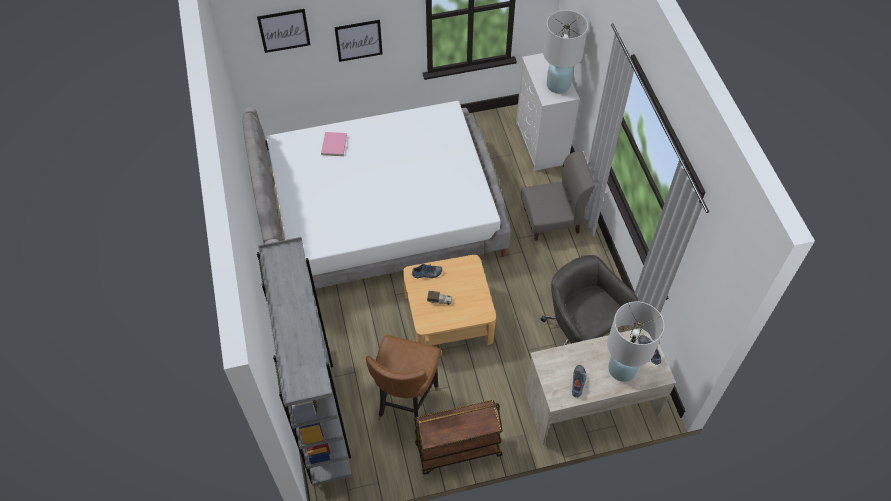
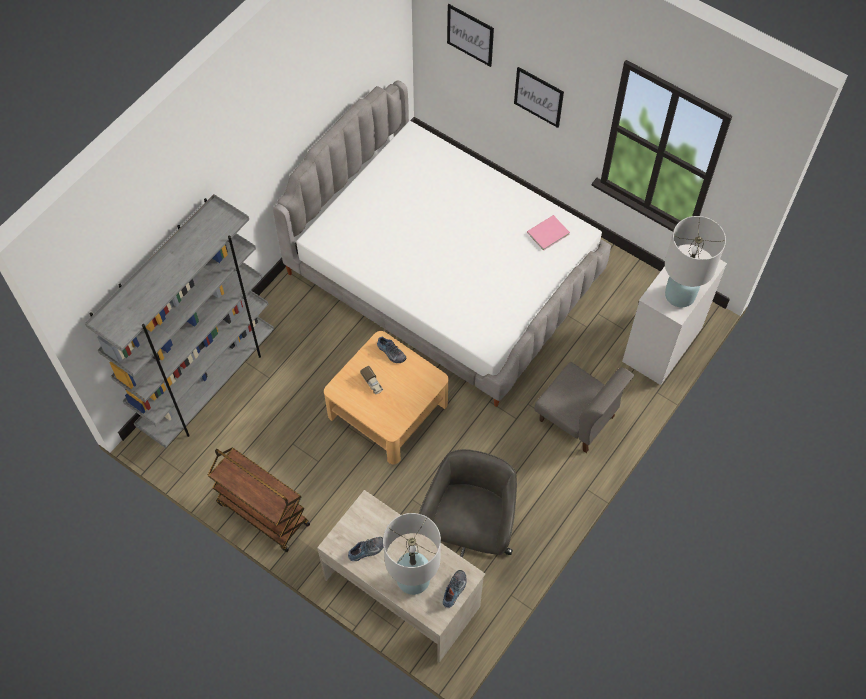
camera: 50 degrees right, 5 degrees up
pink book [321,132,347,156] -> pink book moved to [527,215,570,251]
brown chair [366,335,441,421] -> none

